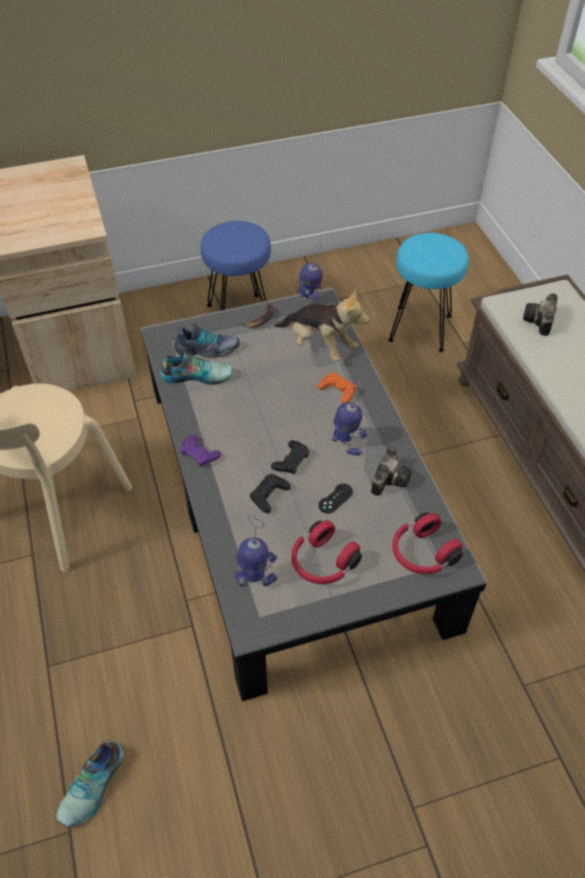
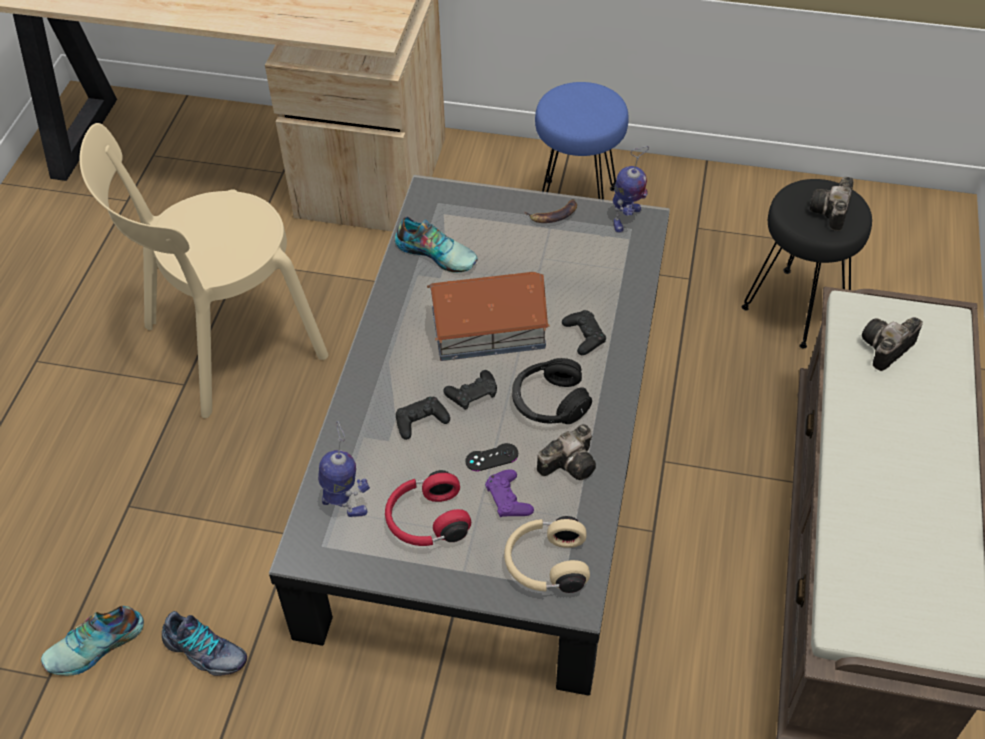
camera: 30 degrees right, 0 degrees up
shoe [174,324,240,358] -> shoe moved to [162,611,247,676]
purple game controller [180,435,221,467] -> purple game controller moved to [485,470,534,517]
plush toy [274,289,369,362] -> none
orange game controller [318,373,357,404] -> black game controller [562,310,606,355]
toy robot [332,381,367,456] -> black headphones [512,358,592,424]
turquoise stool [388,233,469,352] -> black stool [742,179,872,348]
red headphones [392,512,463,574] -> beige headphones [504,516,590,593]
none -> toy house [427,272,550,361]
none -> camera [809,177,853,231]

